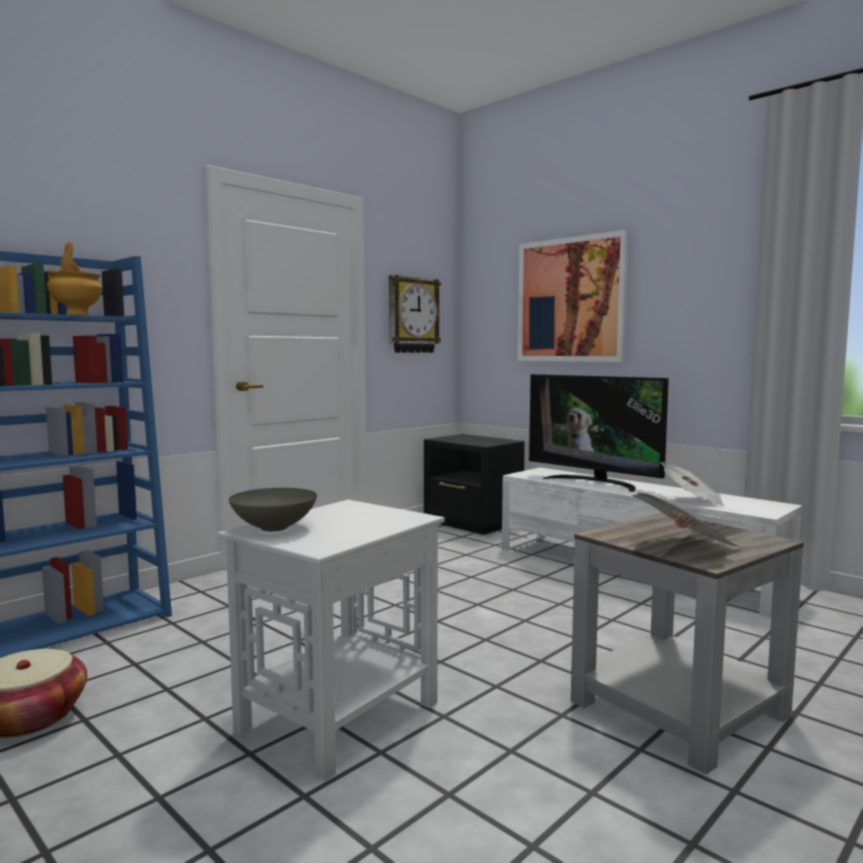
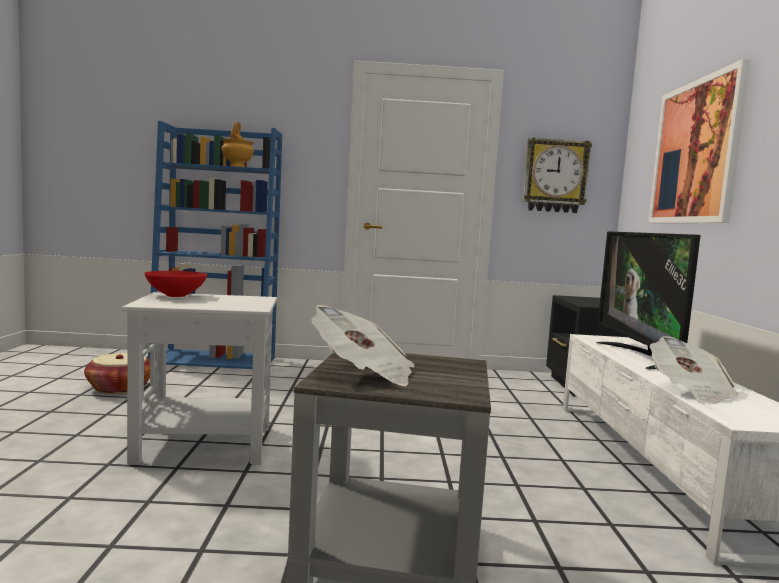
camera: 45 degrees right, 0 degrees up
grey bowl [229,488,317,532] -> red bowl [144,271,208,297]

